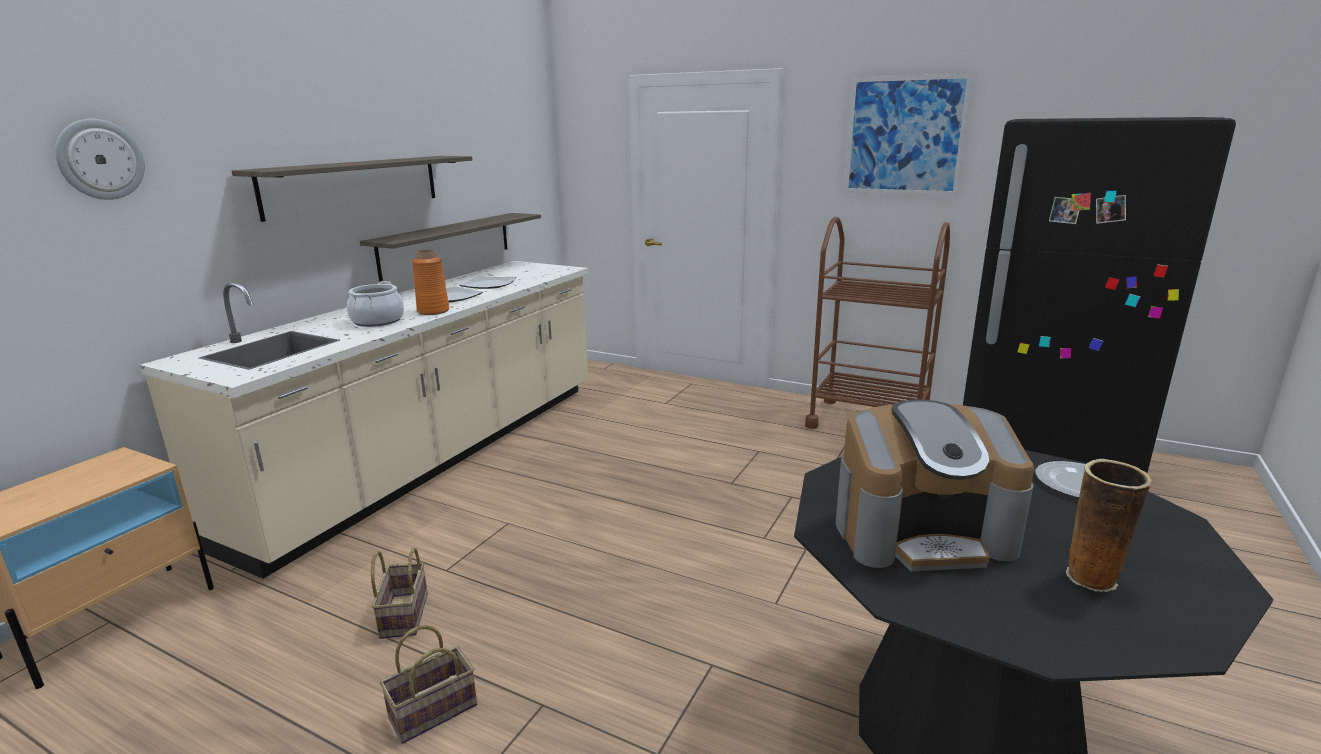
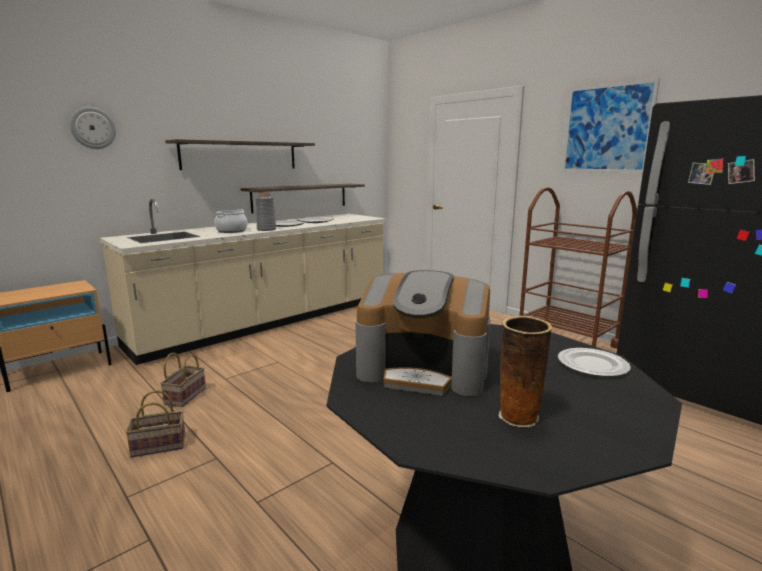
camera: 20 degrees right, 5 degrees down
orange vase [412,250,449,315] -> grey vase [256,192,276,231]

